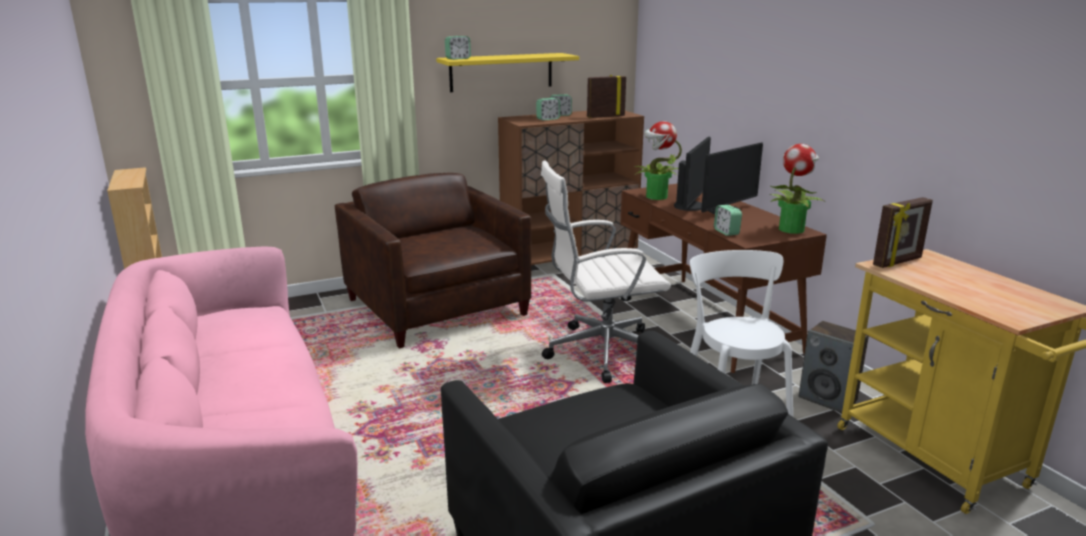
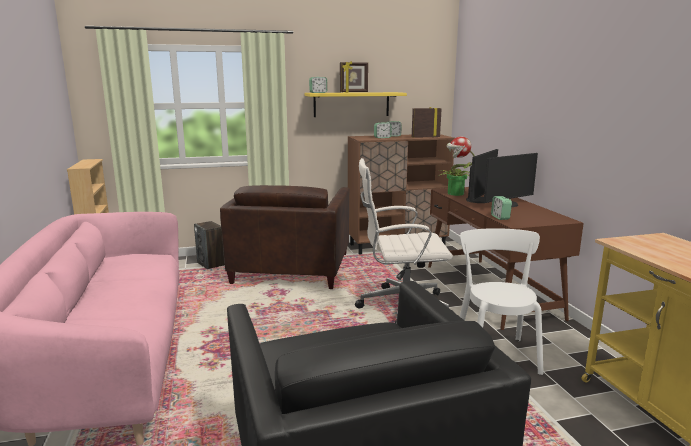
camera: 10 degrees right, 5 degrees down
brown armchair [335,173,531,349] -> brown armchair turned 150 degrees counterclockwise [220,185,350,289]
potted plant [769,144,825,234] -> none
speaker [799,321,869,413] -> speaker moved to [194,221,225,269]
picture frame [873,197,933,268] -> picture frame moved to [340,61,368,93]

